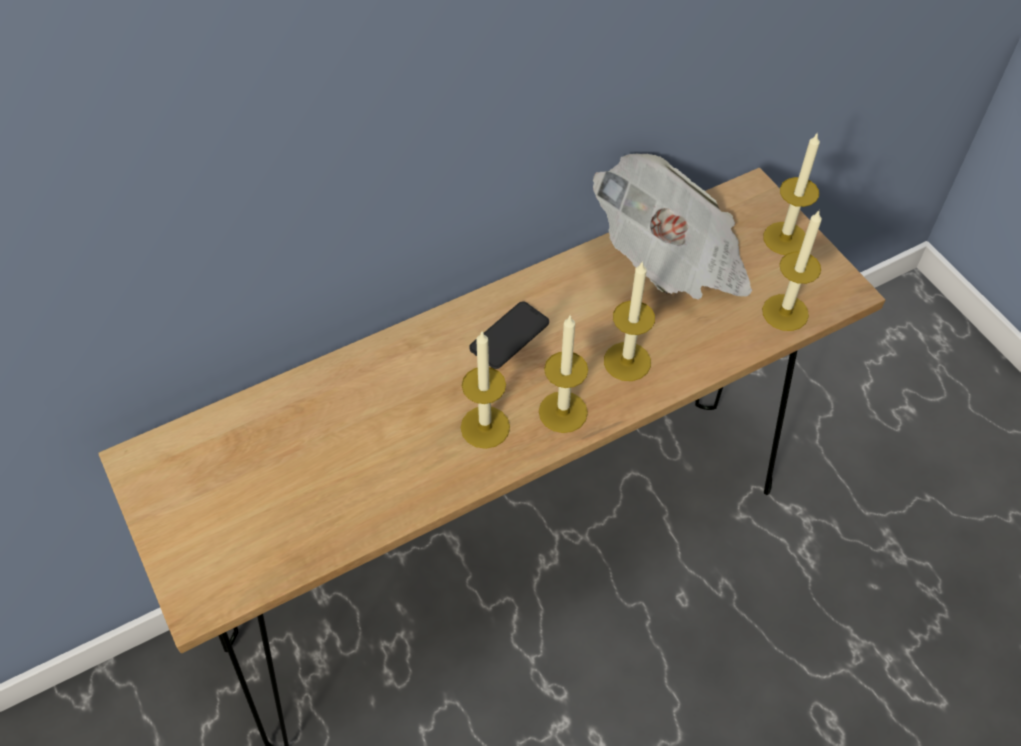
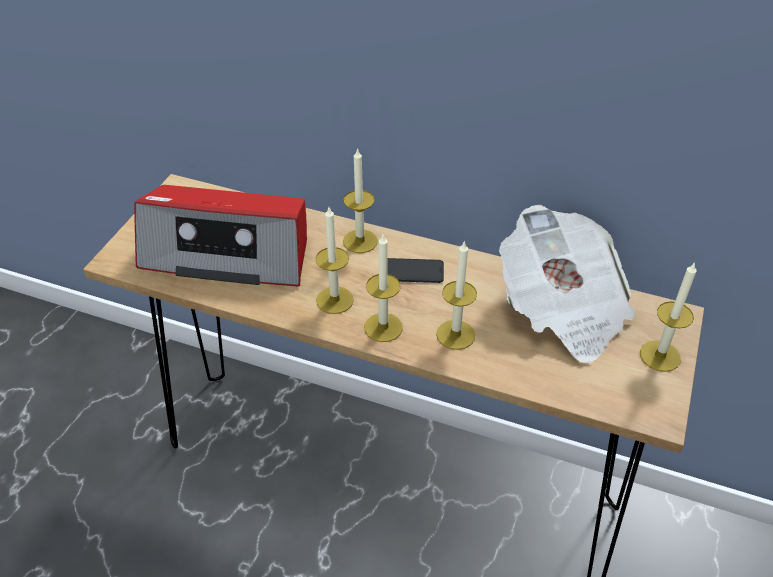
camera: 50 degrees right, 10 degrees down
candle [762,209,822,331] -> candle moved to [343,148,378,253]
none -> radio [134,185,307,286]

